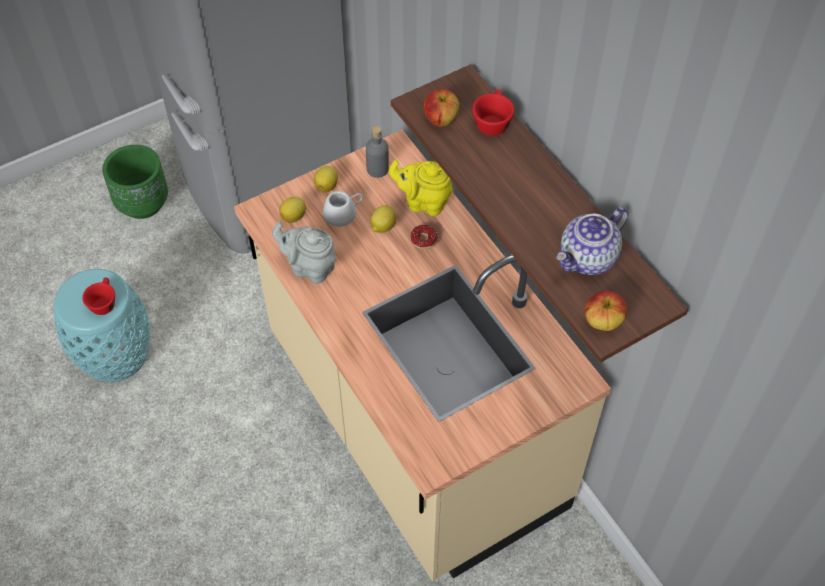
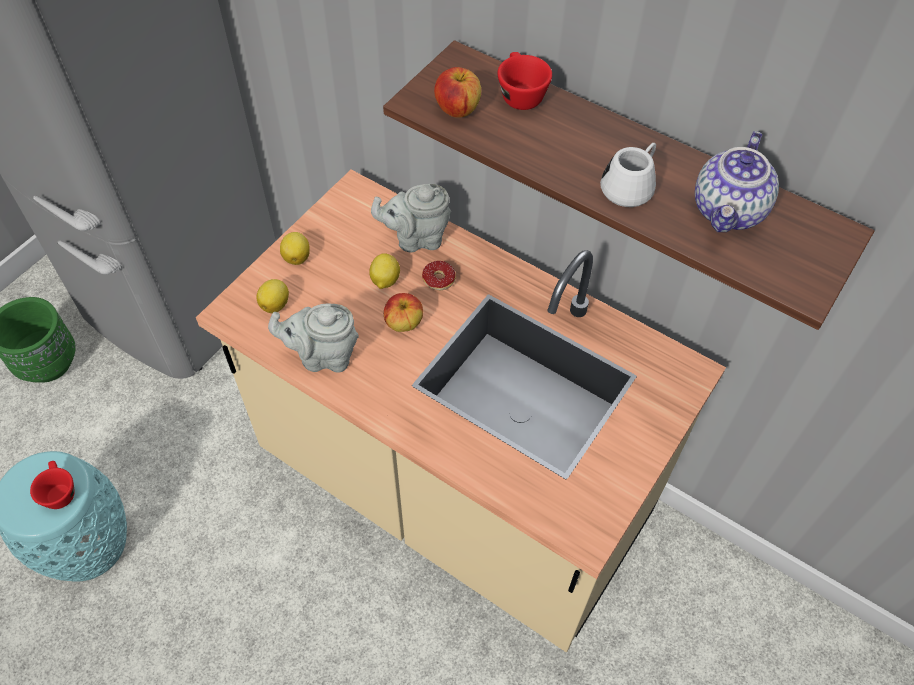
camera: 25 degrees left, 0 degrees up
white mug [323,191,363,227] -> white mug moved to [600,143,656,207]
grey bottle [366,126,389,178] -> none
yellow teapot [389,160,453,216] -> grey teapot [371,184,451,252]
apple [585,290,627,331] -> apple moved to [384,293,423,332]

